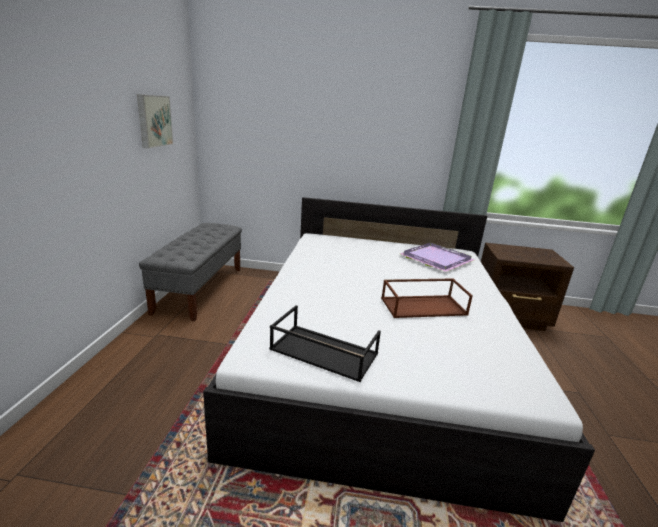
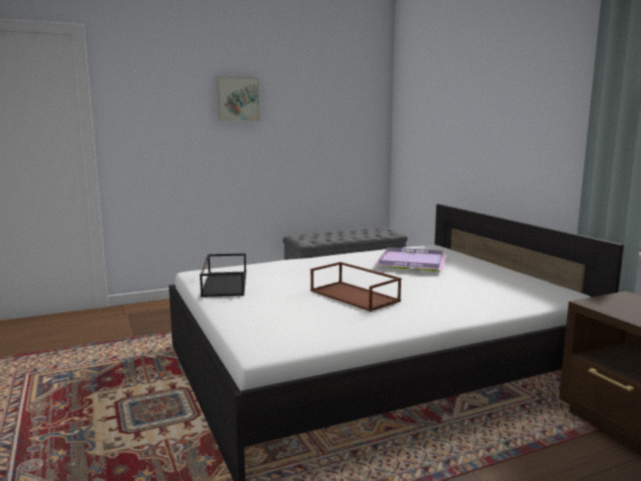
camera: 60 degrees right, 10 degrees down
picture [137,94,173,149] -> picture moved to [216,77,260,122]
purple tray [400,243,474,272] -> purple tray moved to [374,247,447,271]

